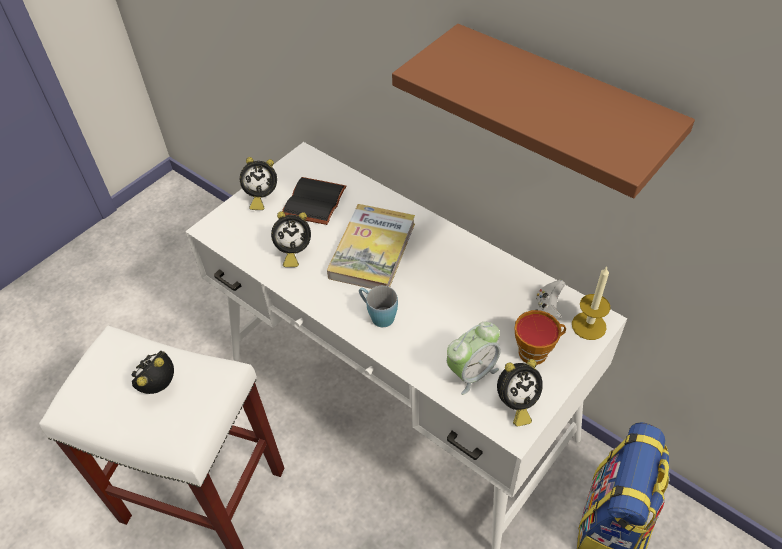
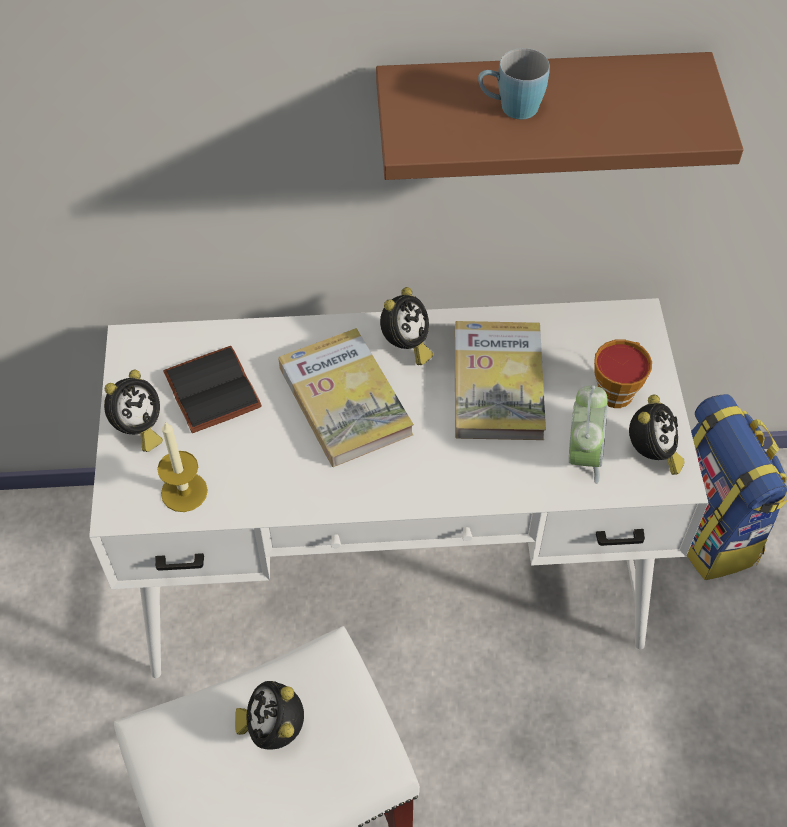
camera: 45 degrees left, 5 degrees up
alarm clock [271,211,311,267] -> alarm clock moved to [380,287,433,365]
blue mug [359,286,398,327] -> blue mug moved to [478,48,550,119]
white game controller [536,280,565,320] -> none
candle [572,267,611,340] -> candle moved to [157,422,208,512]
none -> book [455,321,546,440]

